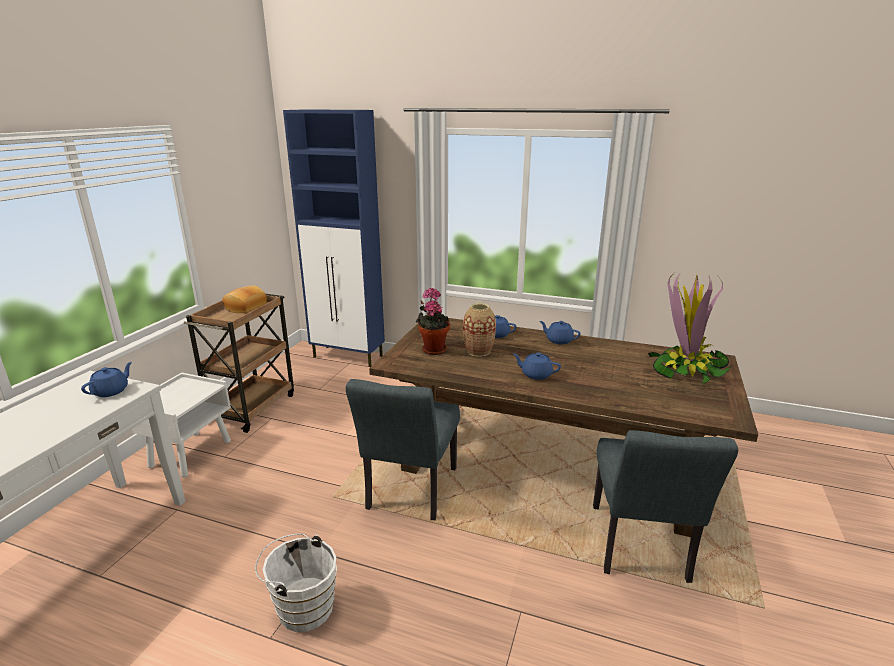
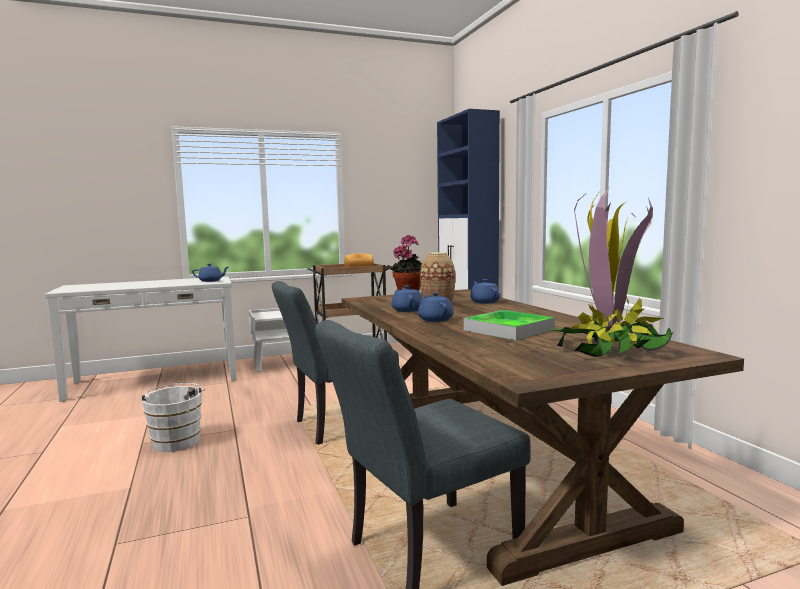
camera: 50 degrees right, 15 degrees down
blue teapot [540,321,581,344] -> blue teapot moved to [391,285,422,312]
none -> tray [464,310,555,340]

